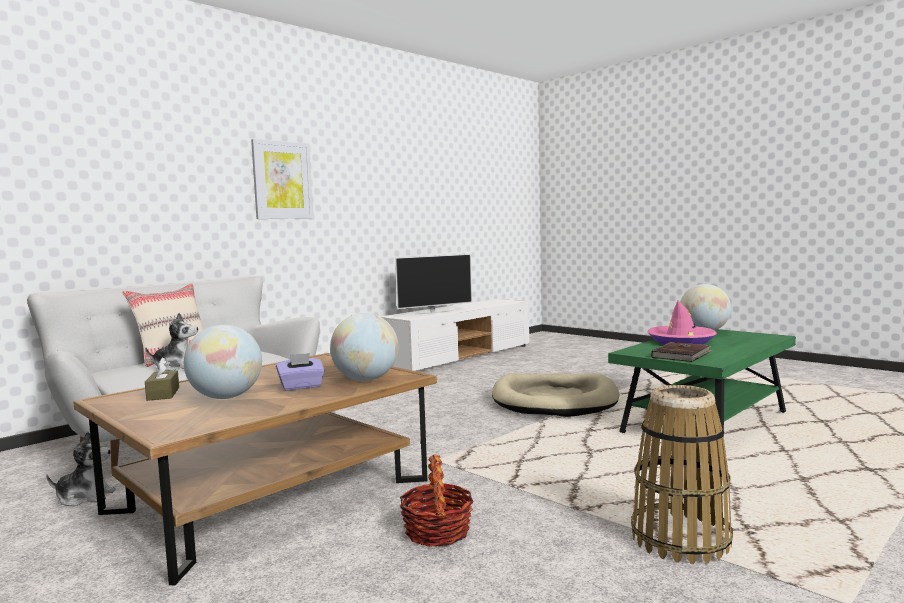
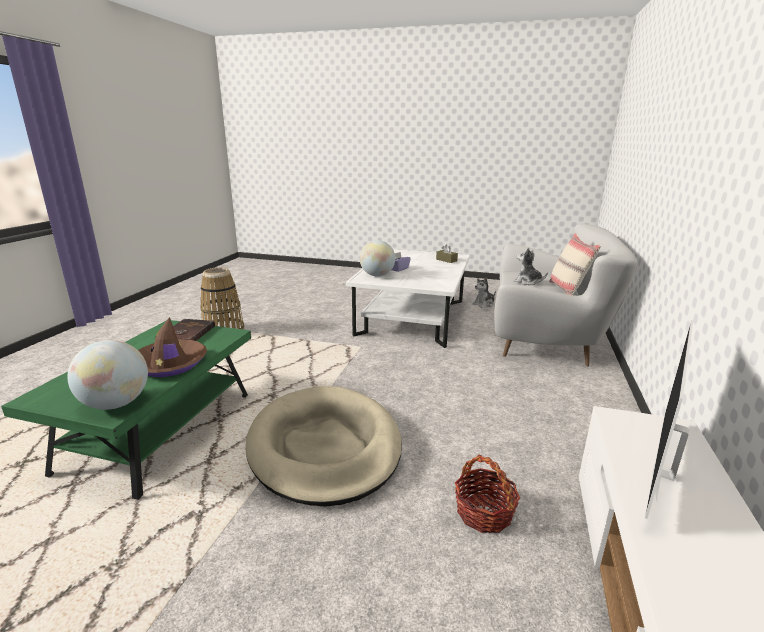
camera: 150 degrees right, 15 degrees up
brown coffee table [73,353,437,585] -> white coffee table [346,249,470,348]
plush toy [145,313,198,371] -> plush toy turned 75 degrees clockwise [513,248,548,285]
globe [184,325,262,399] -> none
picture [251,139,313,219] -> none
basket [400,454,474,547] -> basket moved to [455,455,520,533]
pink hat [647,301,717,345] -> brown hat [138,317,207,377]

